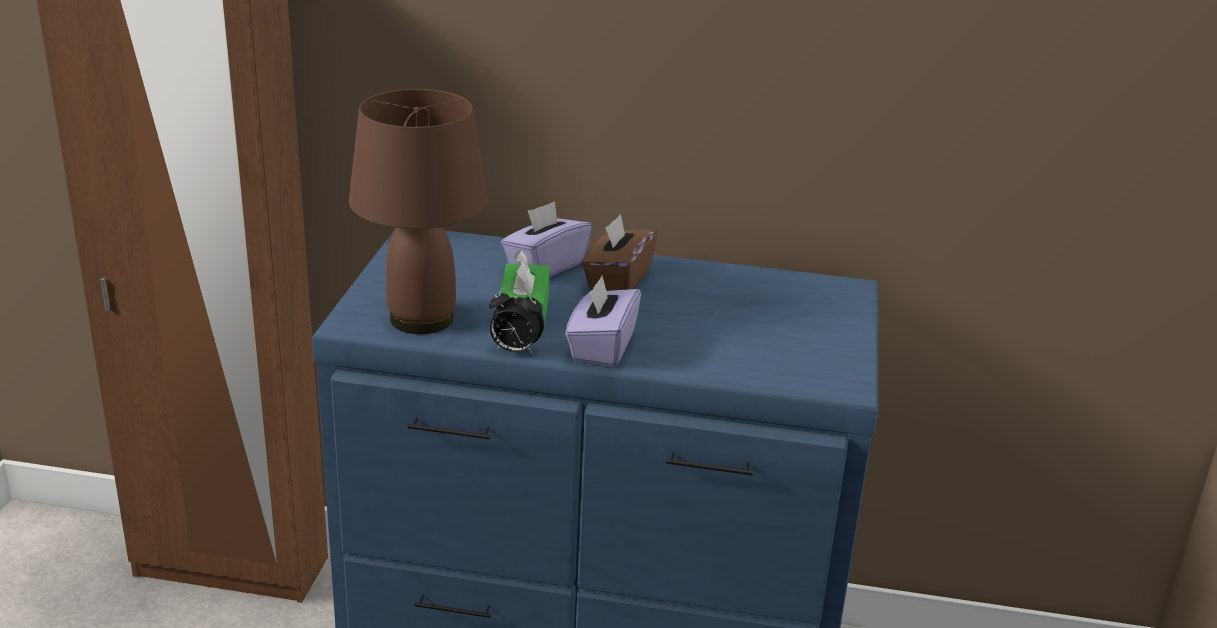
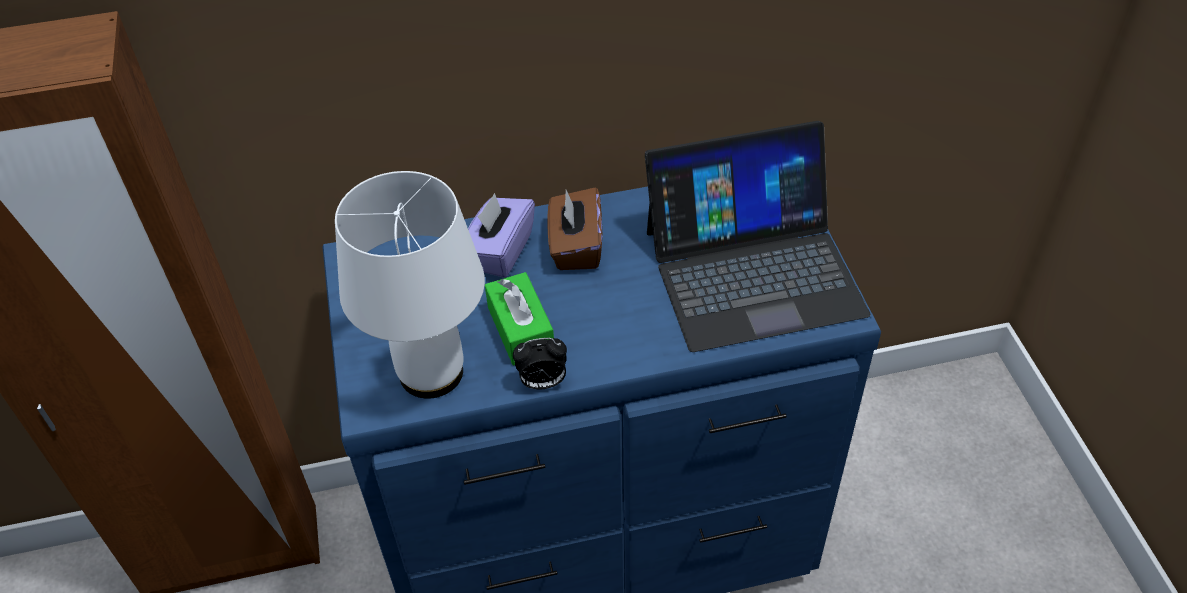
camera: 20 degrees left, 20 degrees up
brown table lamp [349,89,488,334] -> white table lamp [335,171,485,399]
purple tissue box [565,276,641,367] -> none
none -> laptop [645,121,871,352]

